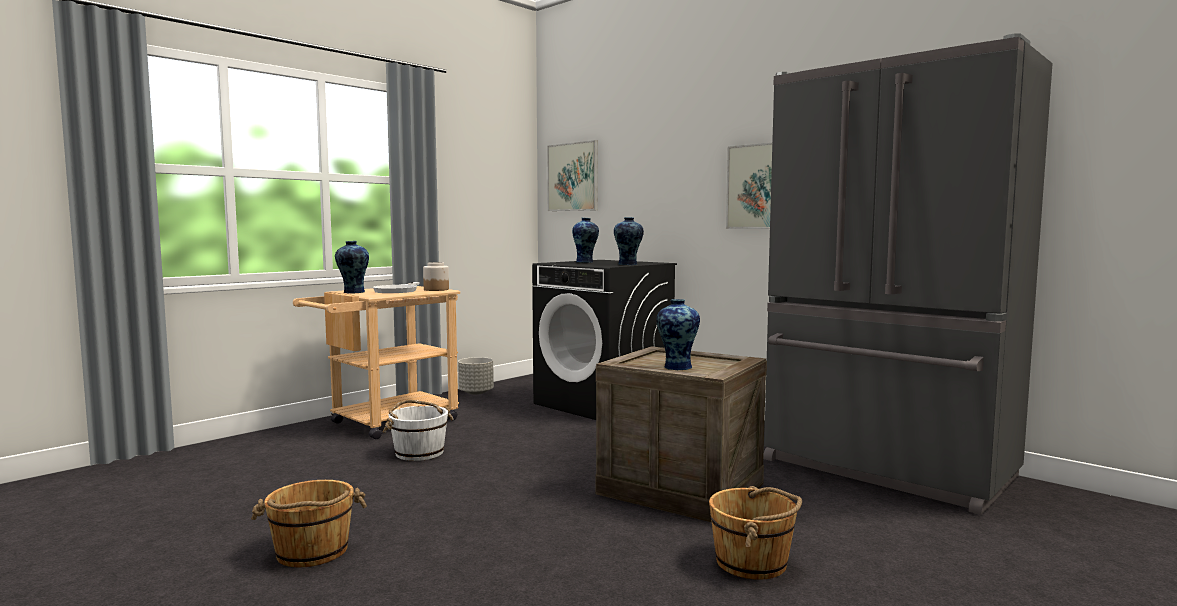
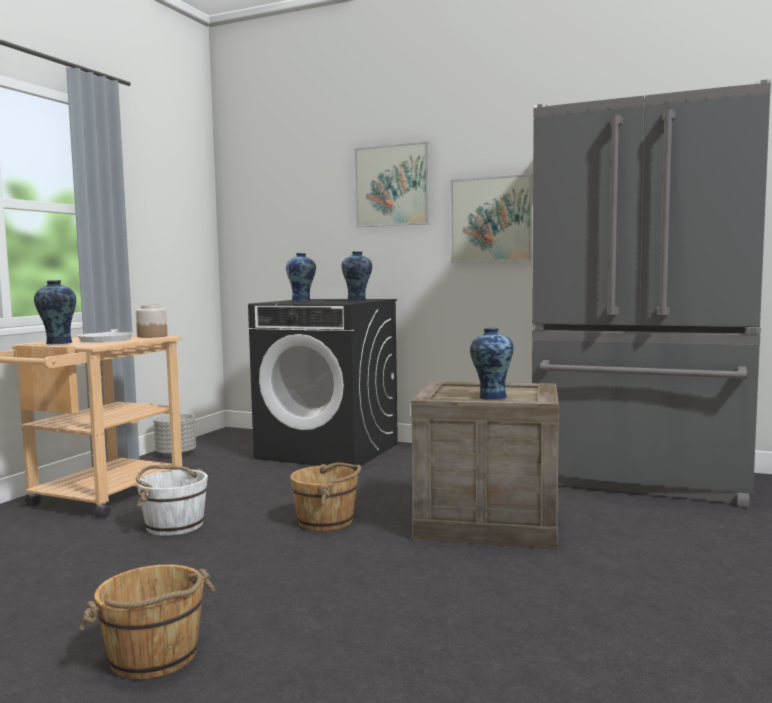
camera: 20 degrees left, 0 degrees up
picture [547,140,598,211] -> picture moved to [354,141,430,227]
brown bucket [709,486,802,580] -> brown bucket moved to [290,463,361,531]

